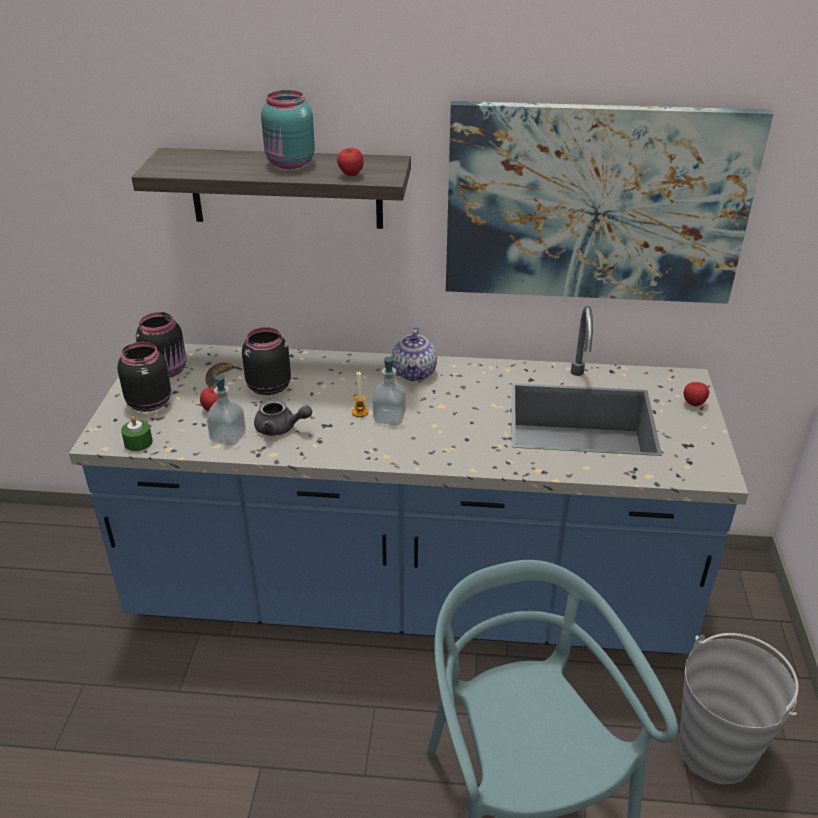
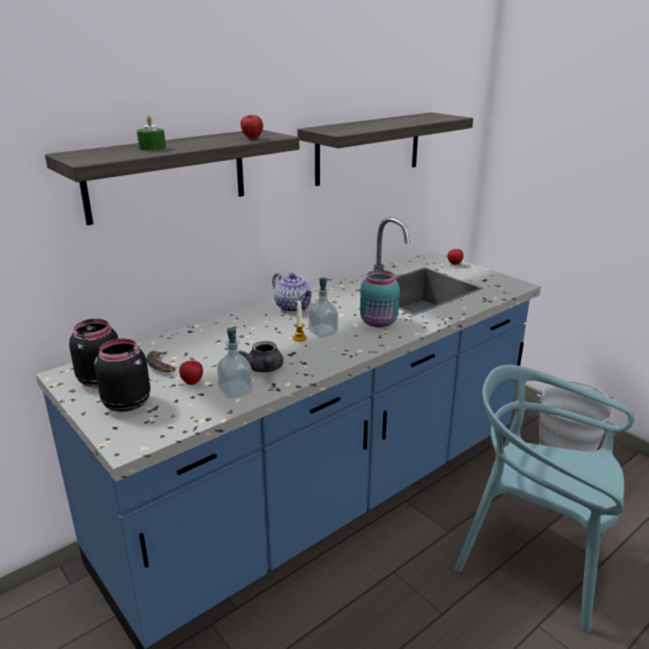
camera: 45 degrees left, 10 degrees down
green candle [121,416,153,451] -> green candle moved to [137,115,166,150]
black jar [242,327,291,396] -> none
grey teapot [254,399,312,436] -> grey teapot turned 105 degrees clockwise [239,341,283,372]
turquoise jar [261,90,315,169] -> turquoise jar moved to [360,270,400,328]
picture [446,101,773,304] -> shelf [297,112,473,186]

